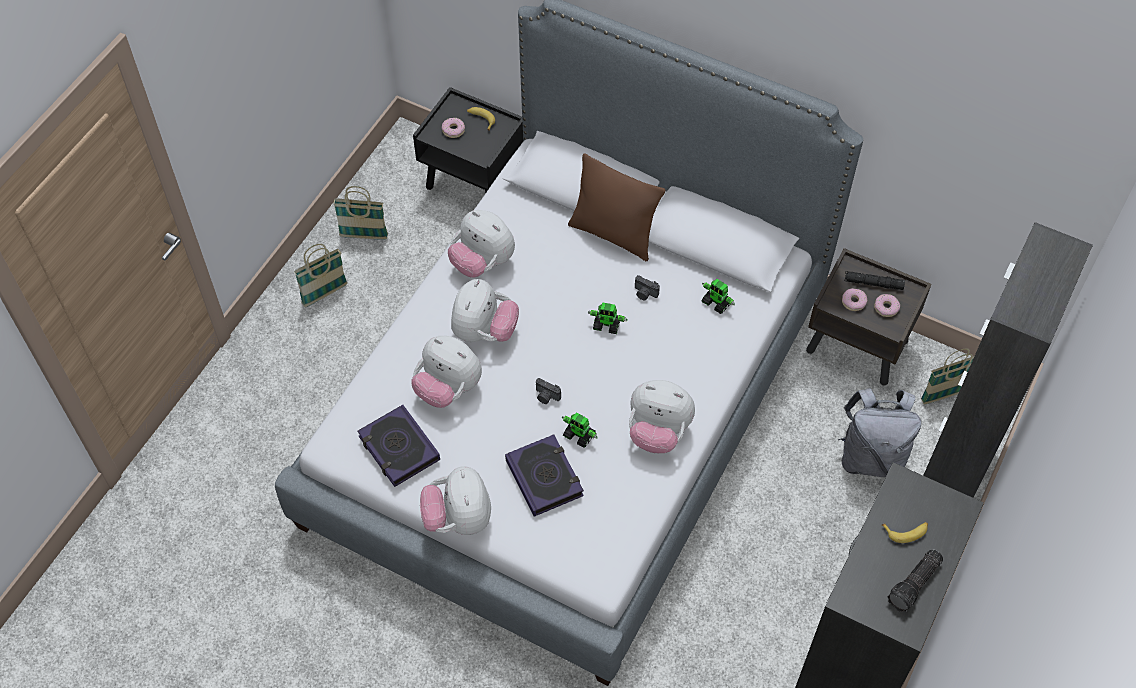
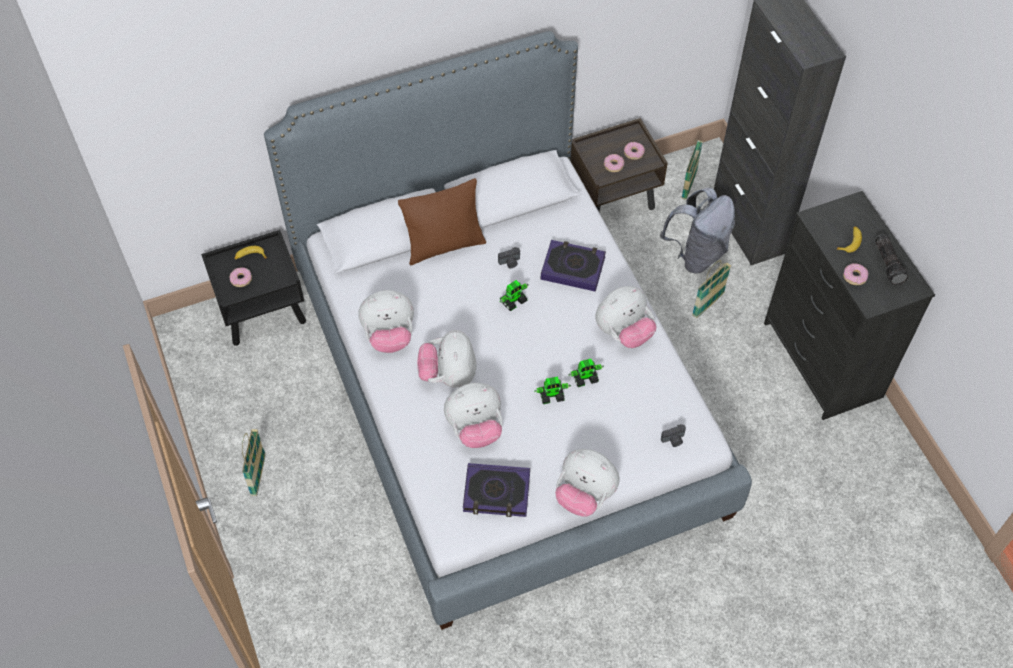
camera: 50 degrees left, 0 degrees up
basket [333,186,388,240] -> basket moved to [692,260,731,318]
plush toy [451,279,519,342] -> plush toy turned 150 degrees counterclockwise [417,330,476,388]
book [505,435,584,517] -> book moved to [541,240,606,291]
camera [536,378,561,404] -> camera moved to [661,424,686,447]
toy robot [702,279,735,314] -> toy robot moved to [534,377,571,404]
black flashlight [844,271,905,290] -> none
none -> donut [843,263,868,285]

